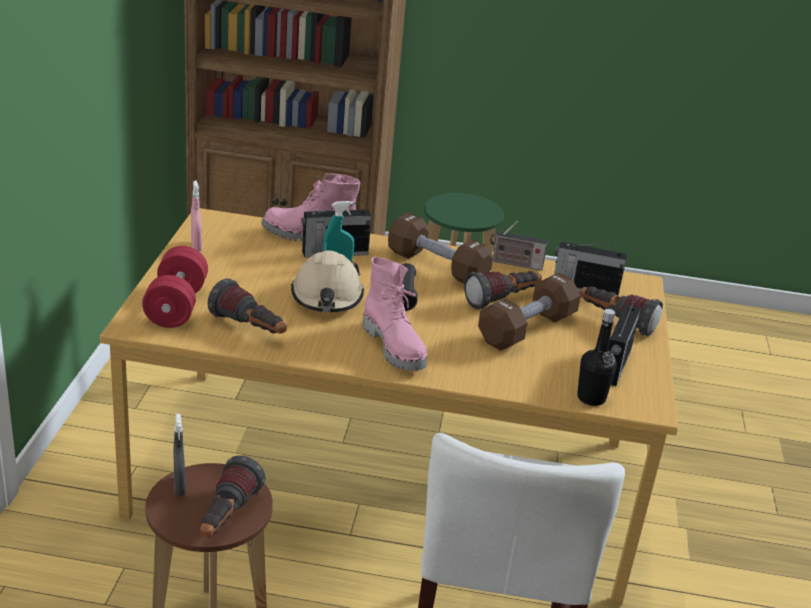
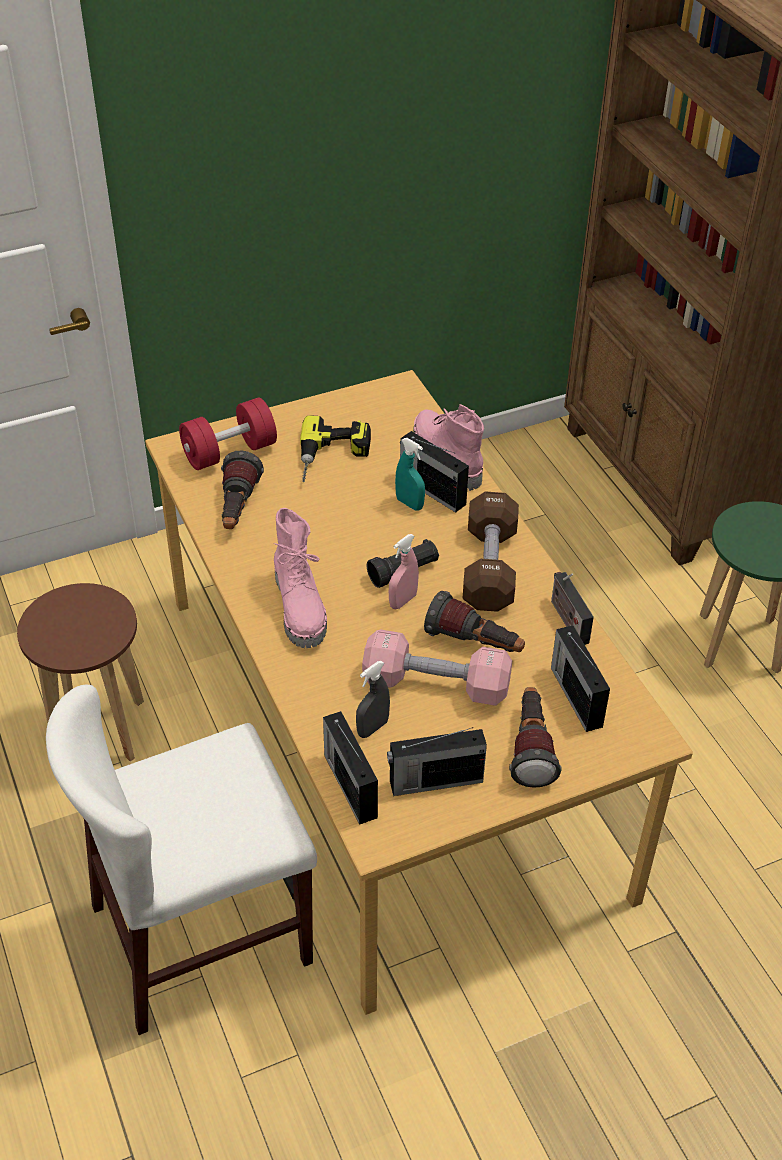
camera: 60 degrees right, 15 degrees up
grey spray bottle [174,414,186,496] -> grey spray bottle moved to [356,661,390,738]
pink spray bottle [191,181,202,251] -> pink spray bottle moved to [389,534,419,609]
flashlight [200,455,266,537] -> none
beige hard hat [291,250,364,312] -> none
pink boot [363,257,427,371] -> pink boot turned 45 degrees counterclockwise [274,508,327,648]
brown dumbbell [478,272,581,351] -> pink dumbbell [362,629,512,706]
black bottle [577,309,617,406] -> radio [323,711,378,825]
none -> power drill [300,415,371,482]

